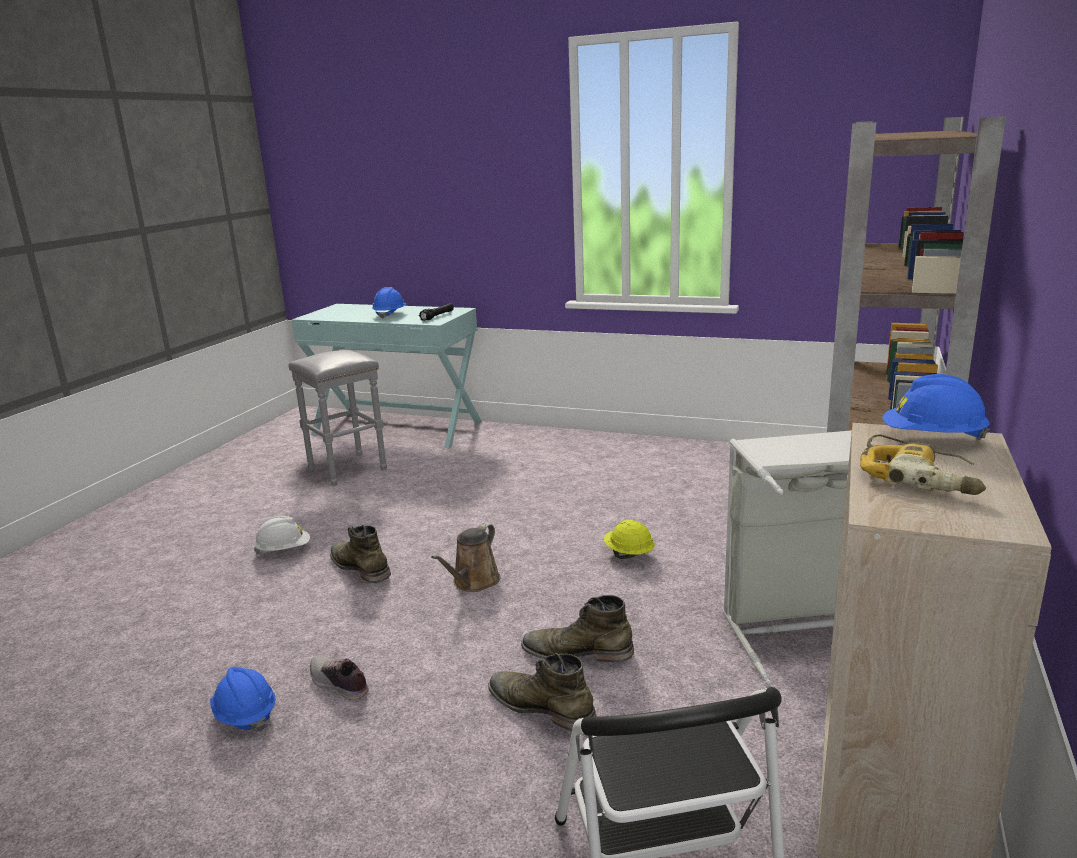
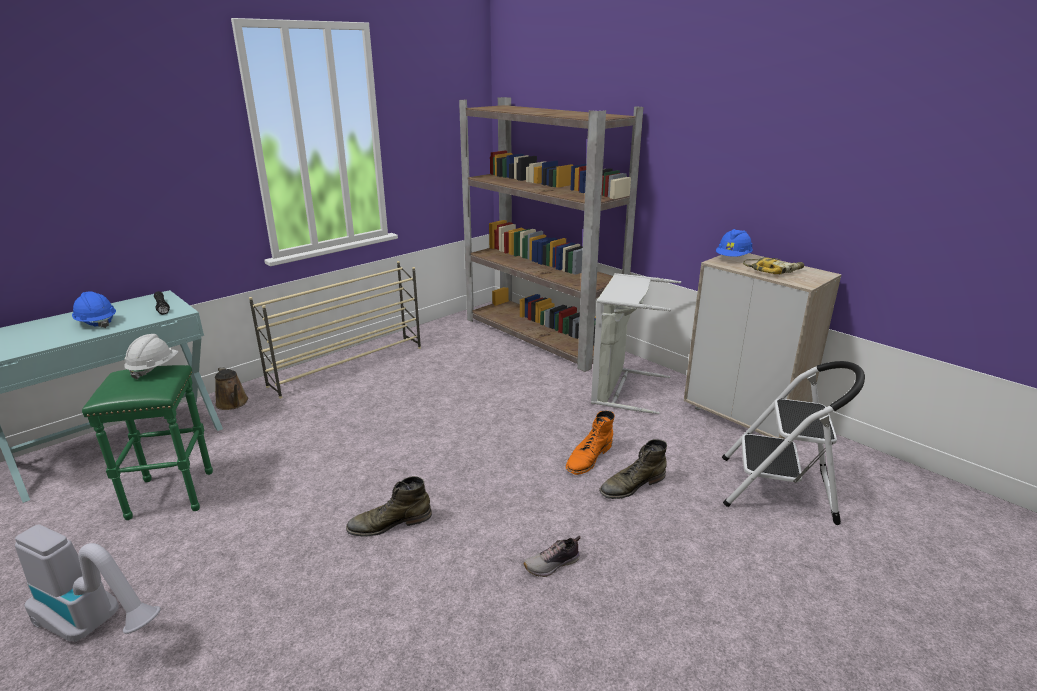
camera: 65 degrees left, 5 degrees up
blue hard hat [210,667,276,732] -> none
white hard hat [254,516,310,555] -> white hard hat moved to [124,334,178,379]
grey stool [289,350,387,486] -> green stool [82,365,213,520]
brown watering can [431,523,500,592] -> brown watering can moved to [215,366,248,410]
green boot [521,595,634,663] -> orange boot [566,411,615,475]
yellow hard hat [604,520,655,559] -> none
none -> vacuum cleaner [15,524,161,642]
none -> beige shoe rack [249,261,421,399]

